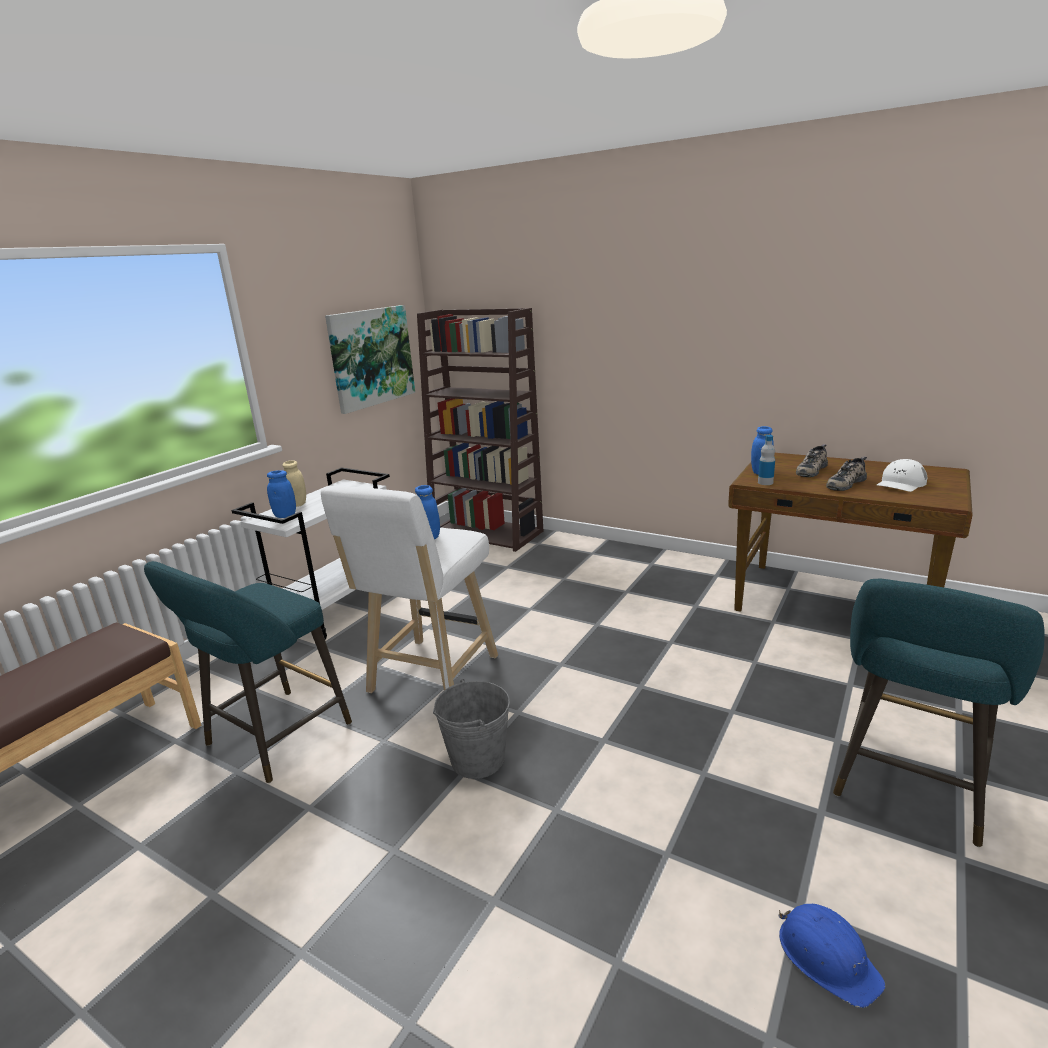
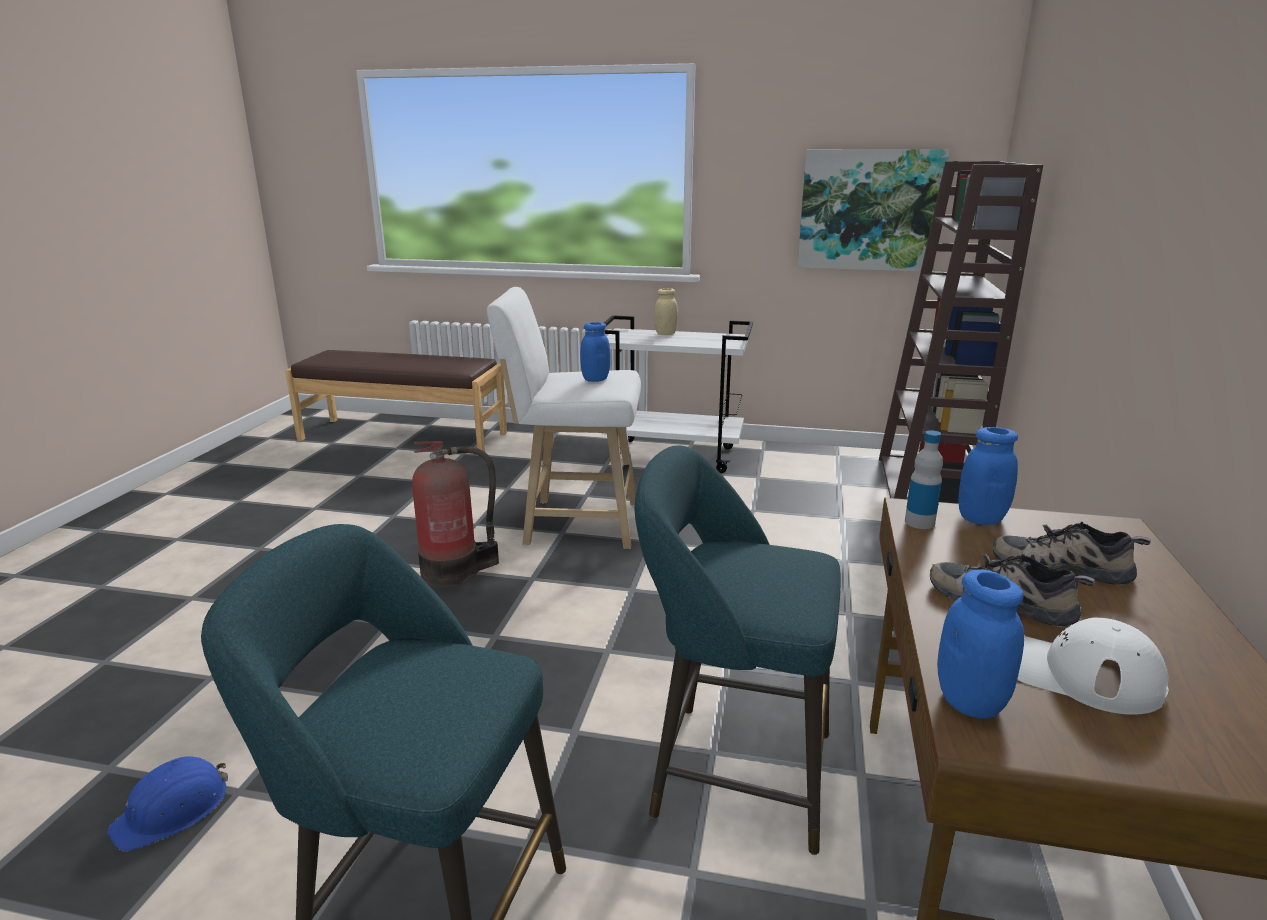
camera: 70 degrees right, 0 degrees up
turquoise stool [144,561,352,783] -> turquoise stool moved to [635,446,841,855]
blue jar [267,470,296,518] -> blue jar moved to [937,569,1024,719]
grey bucket [433,679,510,779] -> fire extinguisher [412,441,499,587]

